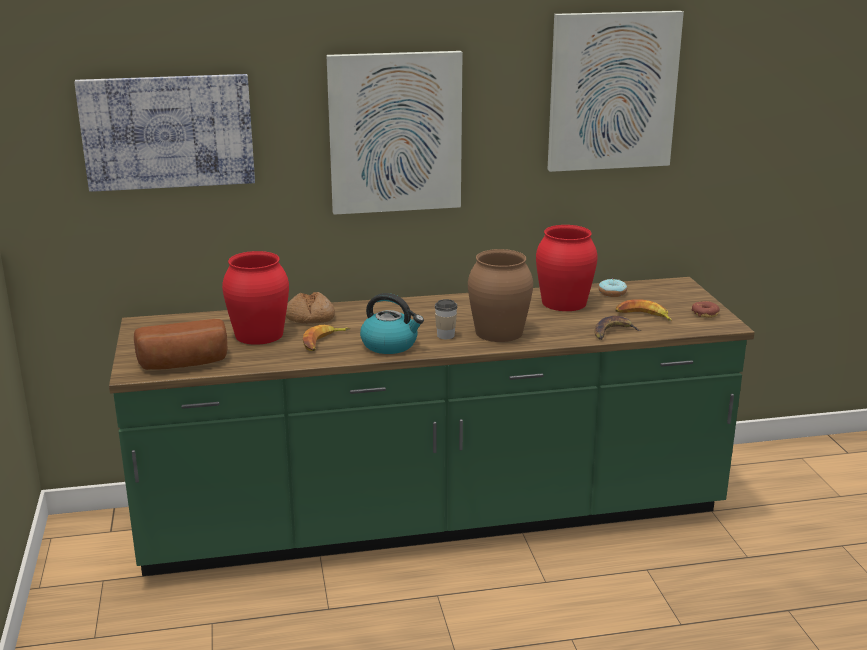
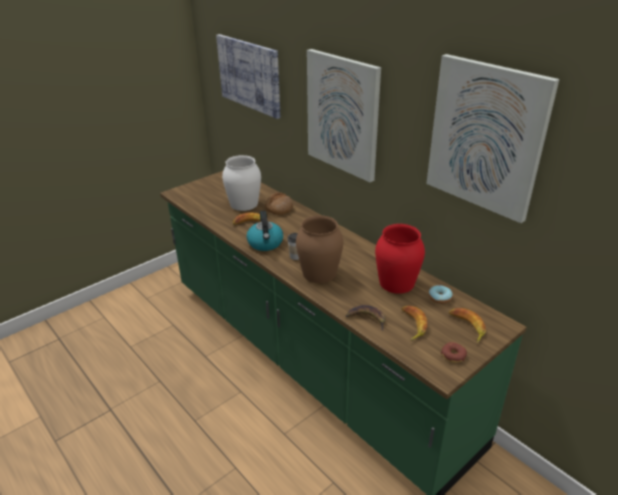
camera: 60 degrees right, 10 degrees up
bread [134,319,227,370] -> none
red vase [222,251,289,345] -> white vase [222,155,261,211]
none -> banana [449,308,486,343]

